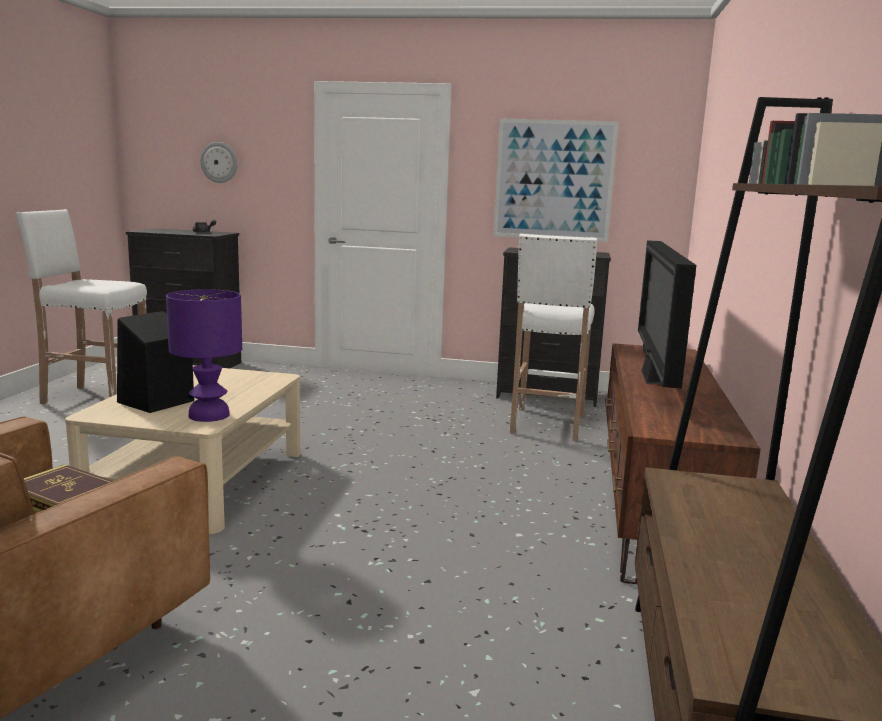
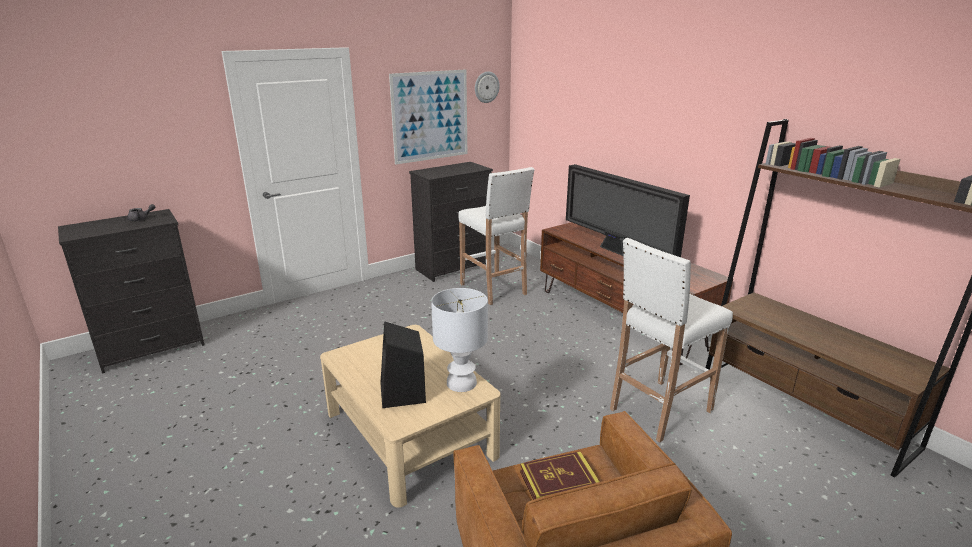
camera: 45 degrees left, 10 degrees up
white stool [15,209,147,404] -> white stool moved to [610,238,733,443]
purple table lamp [166,289,242,422] -> white table lamp [431,288,488,392]
wall clock [200,142,238,183] -> wall clock moved to [475,71,500,103]

